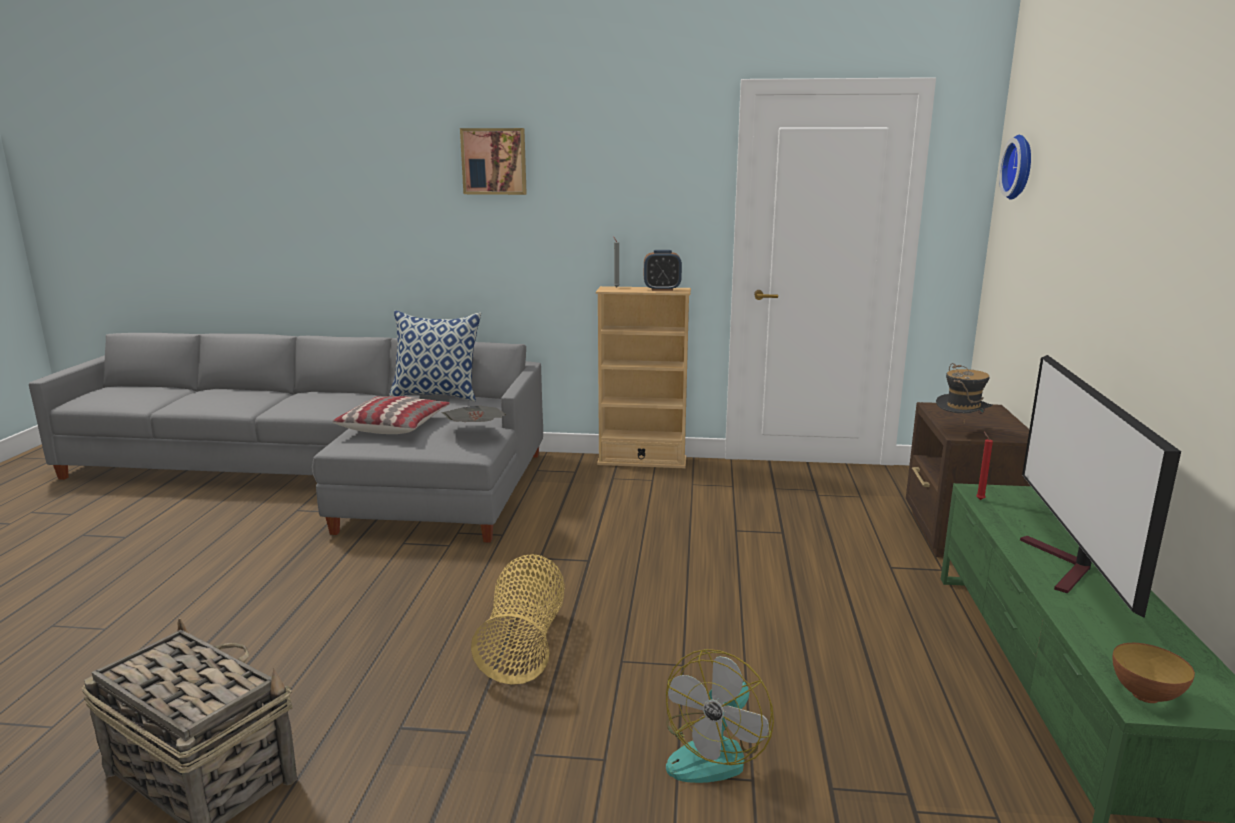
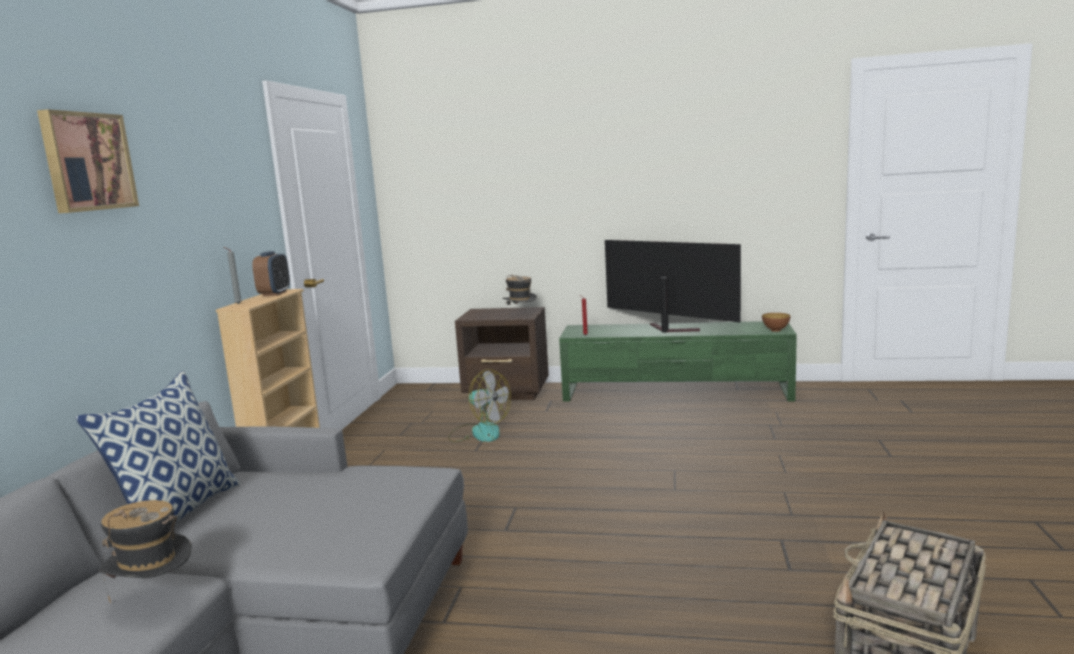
camera: 85 degrees left, 5 degrees down
pillow [332,396,450,434] -> none
newspaper [441,406,506,422] -> none
basket [471,554,565,685] -> none
fan [666,649,774,783] -> fan moved to [448,369,511,442]
wall clock [999,135,1031,200] -> none
television [1020,355,1181,618] -> television turned 150 degrees counterclockwise [605,240,741,333]
none -> hat [98,500,192,603]

